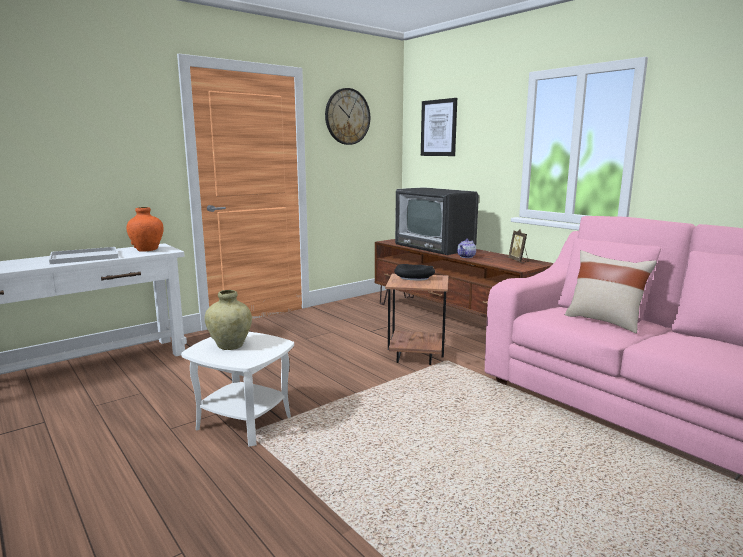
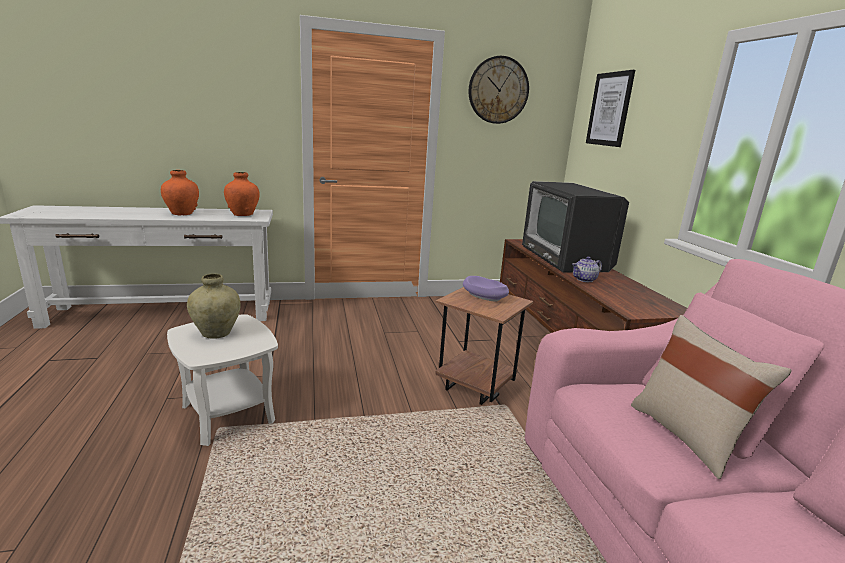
camera: 25 degrees right, 5 degrees up
white tray [49,247,119,264] -> orange vase [161,170,199,215]
black bowl [394,264,435,280] -> purple bowl [463,276,509,301]
picture frame [508,229,528,262] -> none

